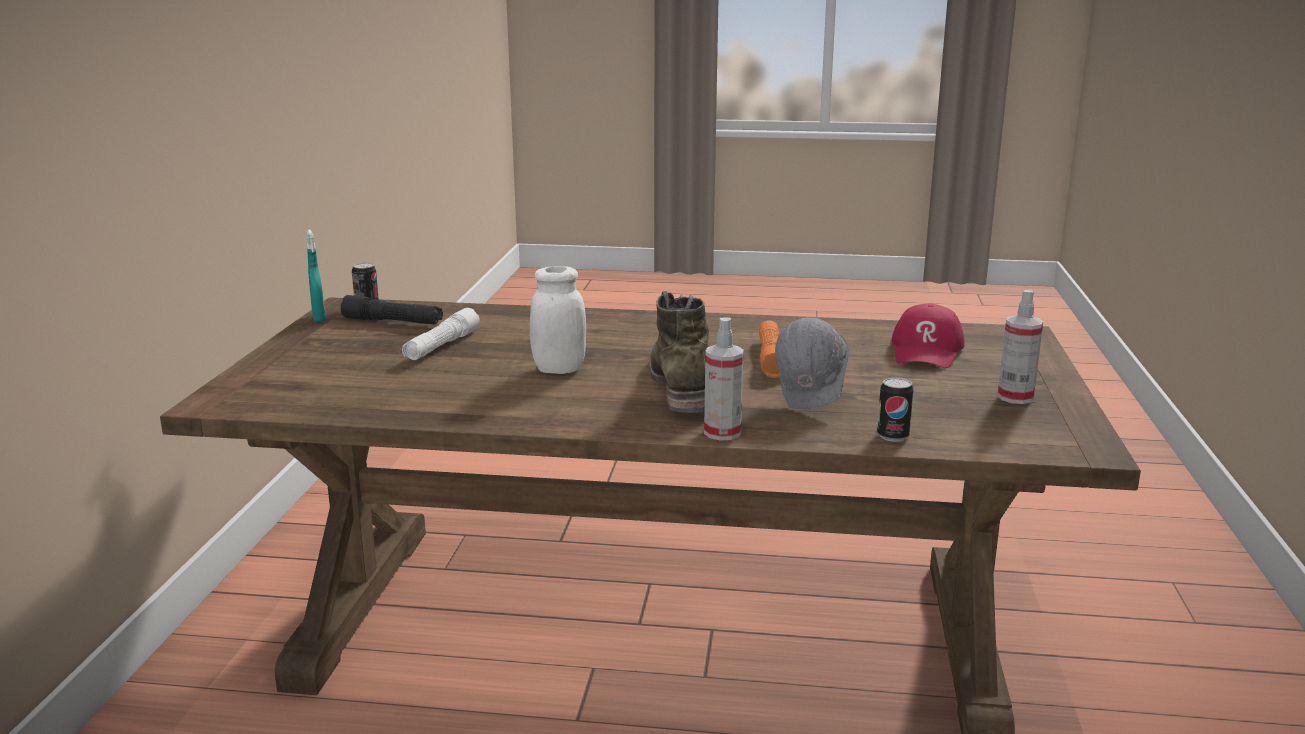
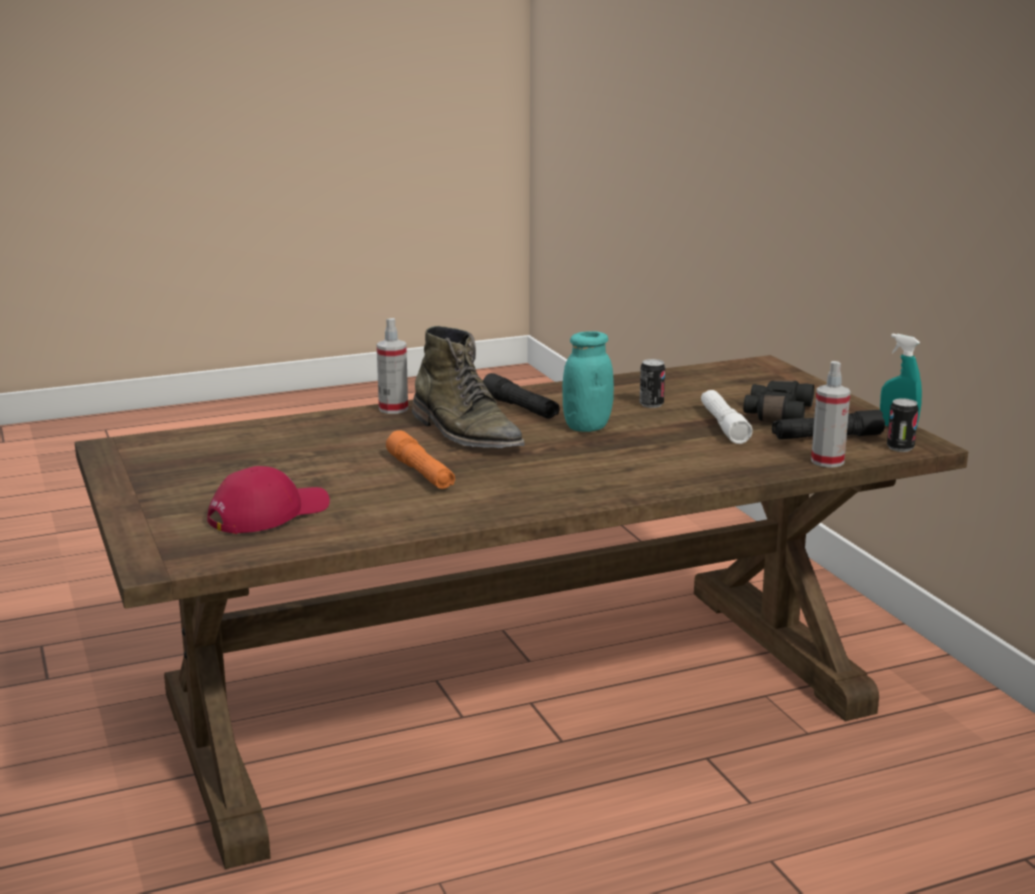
camera: 150 degrees right, 0 degrees up
white jar [530,266,586,374] -> turquoise jar [562,331,614,432]
grey hard hat [775,318,849,409] -> none
can [877,377,914,442] -> can moved to [640,359,665,408]
red cap [891,304,965,368] -> red cap turned 60 degrees clockwise [207,466,330,534]
spray bottle [997,289,1043,404] -> spray bottle moved to [811,361,850,468]
none -> black flashlight [483,373,560,419]
none -> black binoculars [743,380,814,423]

